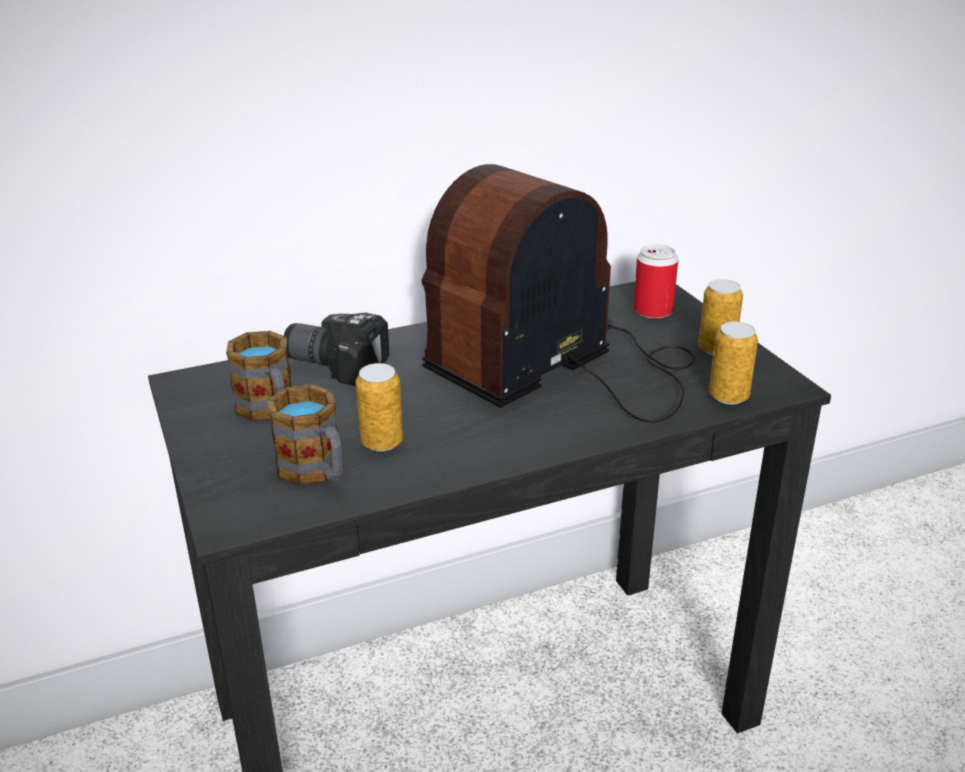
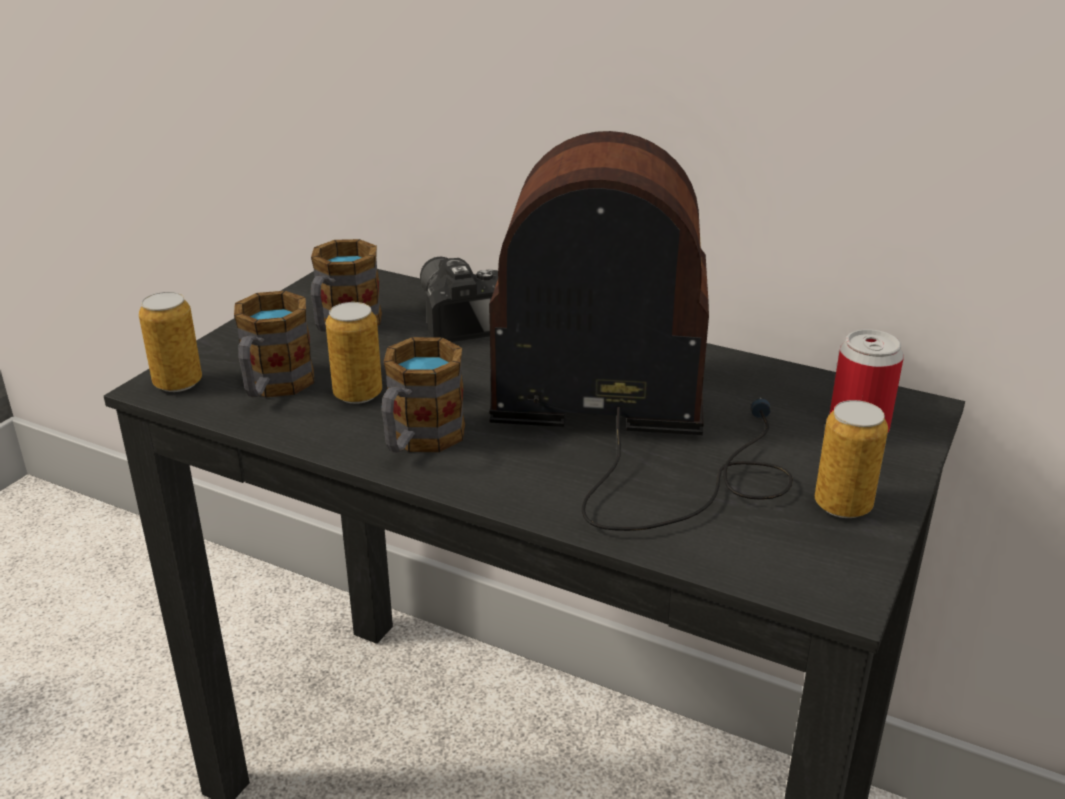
camera: 50 degrees right, 0 degrees up
can [709,322,758,404] -> can moved to [139,292,202,392]
none -> mug [381,337,465,452]

